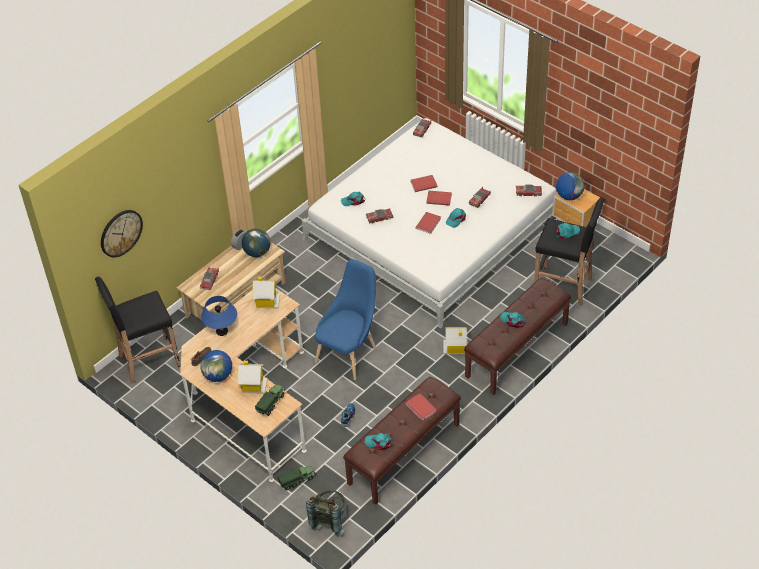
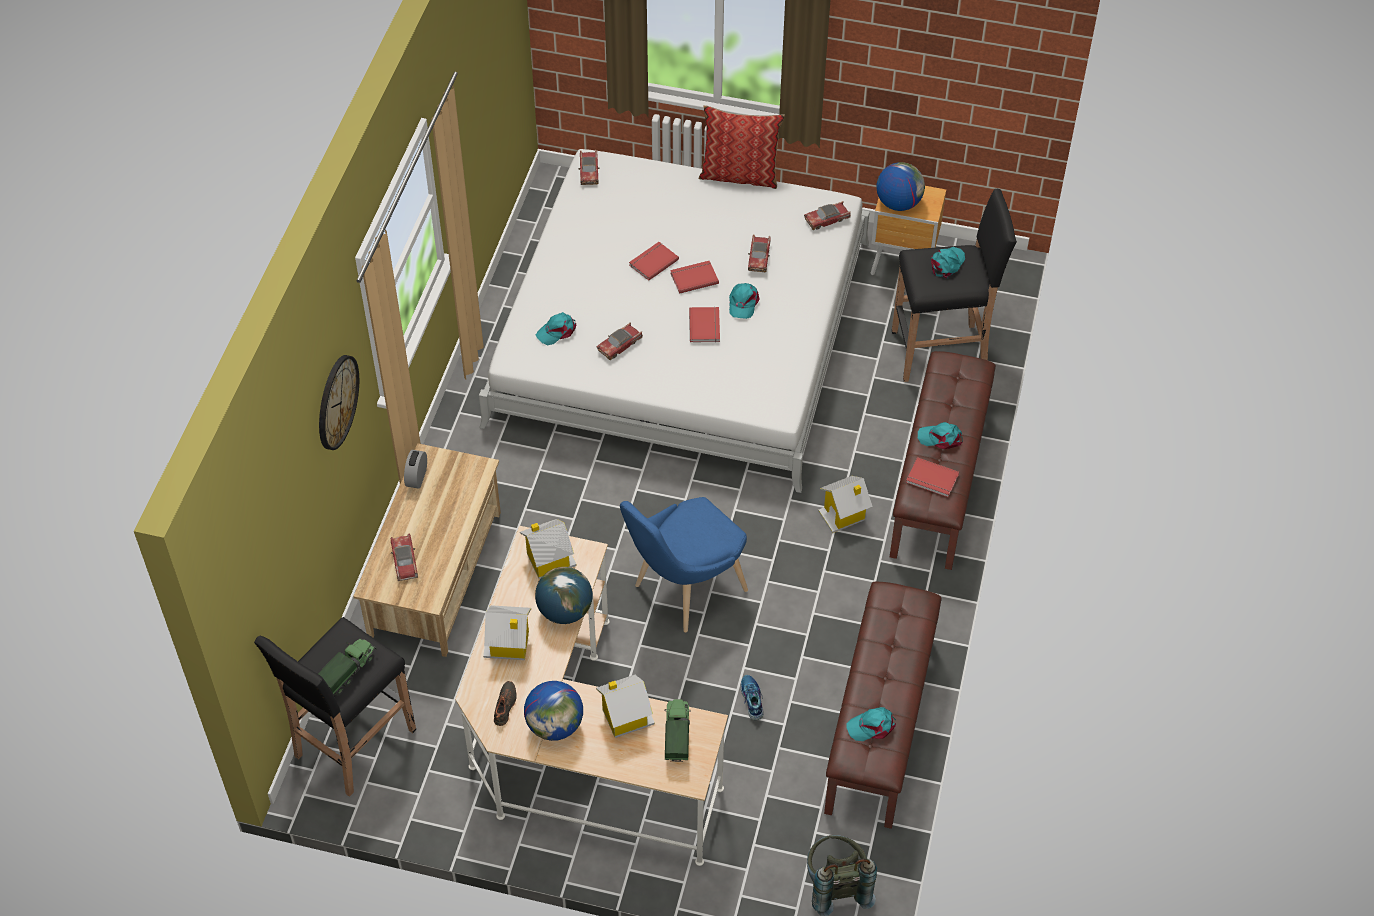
camera: 30 degrees left, 5 degrees up
wall clock [101,210,143,257] -> wall clock moved to [319,355,359,450]
blue table lamp [201,296,237,336] -> toy house [483,605,531,660]
globe [242,228,271,257] -> globe moved to [535,567,593,624]
toy truck [277,466,316,490] -> toy truck moved to [318,639,377,696]
blue chair [315,259,377,380] -> blue chair turned 135 degrees counterclockwise [620,497,748,632]
red book [405,393,437,421] -> red book moved to [906,457,959,497]
none -> pillow [698,105,785,189]

